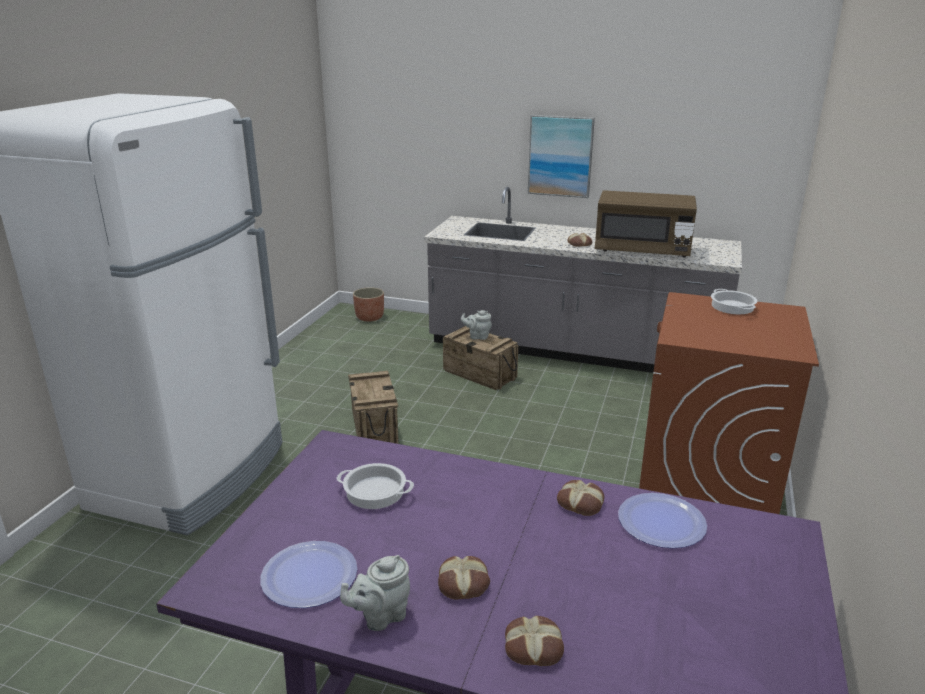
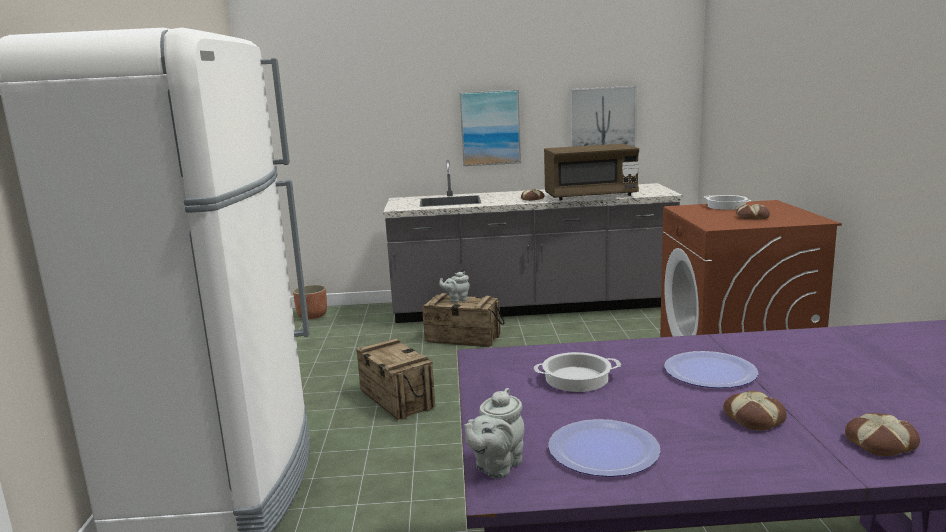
camera: 20 degrees left, 10 degrees down
grey teapot [340,555,410,631] -> grey teapot moved to [464,388,524,478]
bread [557,480,604,516] -> bread moved to [736,204,770,219]
plate [618,493,707,548] -> plate moved to [664,351,758,388]
none -> picture [569,86,637,147]

